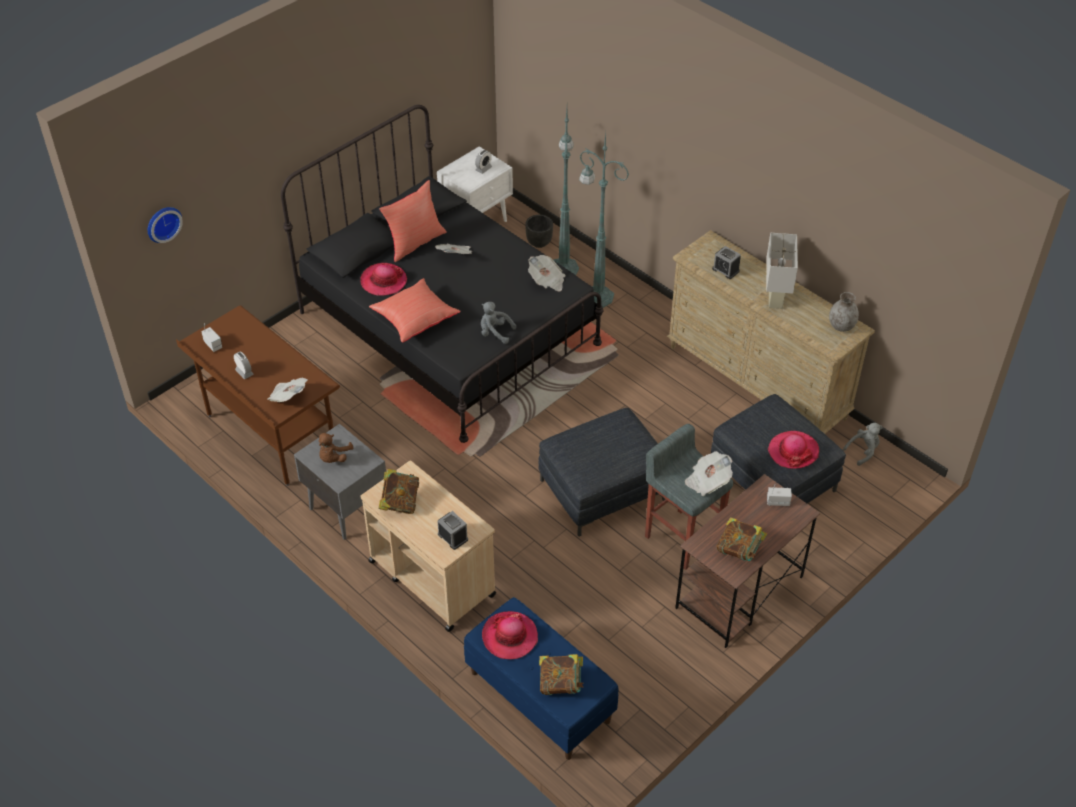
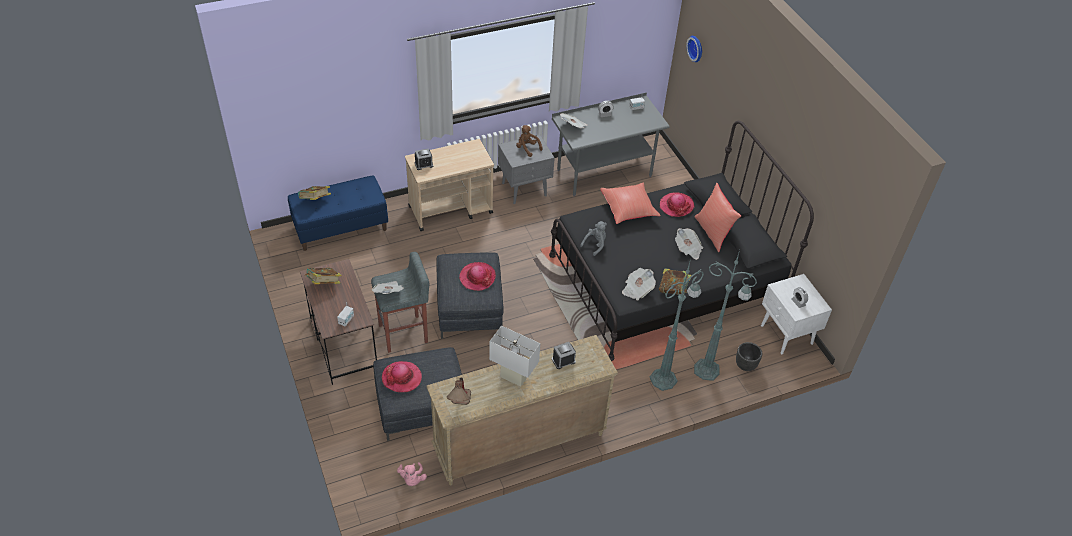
camera: 110 degrees right, 0 degrees up
brown desk [176,305,340,486] -> grey desk [552,92,670,197]
book [378,469,419,514] -> book moved to [659,268,692,295]
hat [482,611,538,659] -> hat moved to [459,262,496,291]
grey vase [829,292,859,332] -> table lamp [447,377,471,405]
grey plush toy [843,423,883,466] -> pink plush toy [397,462,427,486]

